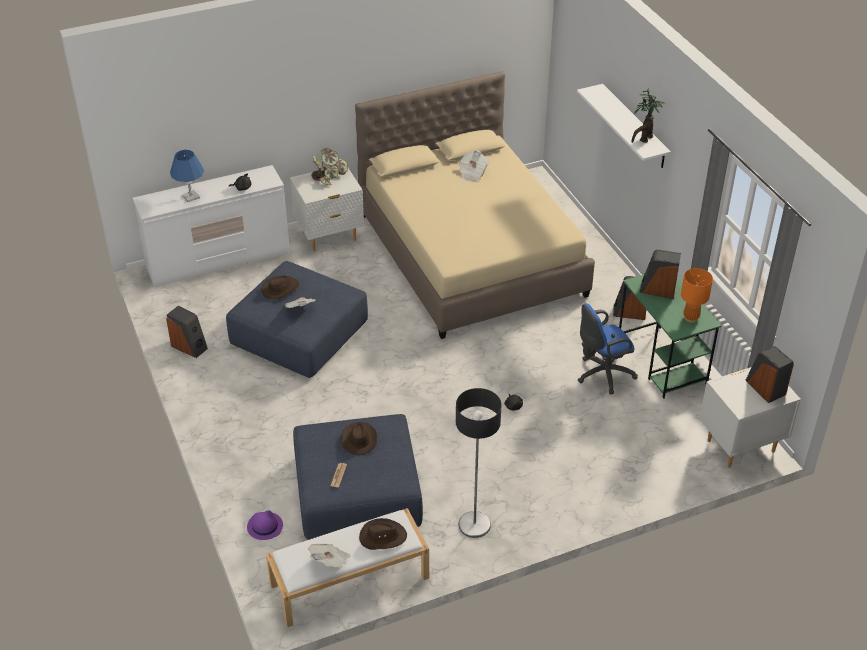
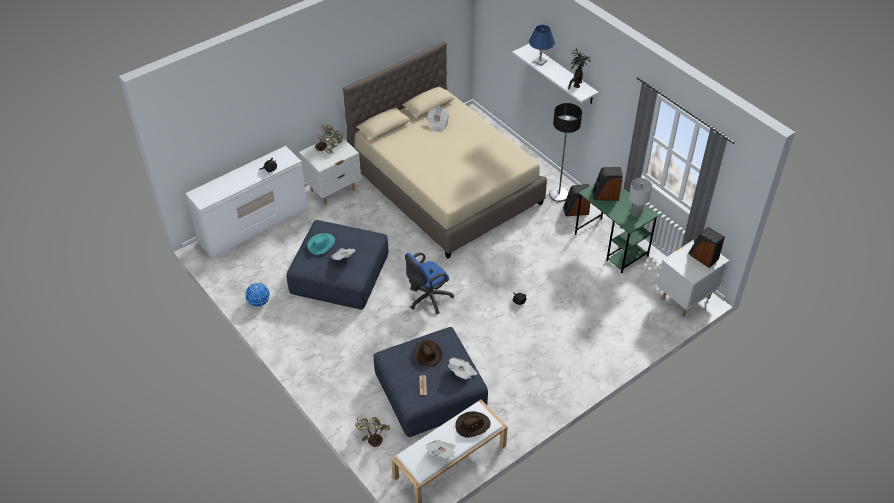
camera: 15 degrees left, 5 degrees up
speaker [166,305,208,358] -> globe [245,283,270,307]
blue table lamp [170,150,204,202] -> blue table lamp moved to [529,25,555,66]
purple hat [247,510,283,540] -> potted plant [355,417,390,447]
brown hat [262,275,299,299] -> turquoise hat [307,233,335,255]
floor lamp [456,388,502,538] -> floor lamp moved to [549,103,582,202]
blue office chair [578,303,638,394] -> blue office chair moved to [405,252,454,314]
orange table lamp [681,268,713,323] -> grey table lamp [629,178,652,217]
none -> newspaper [448,358,478,380]

